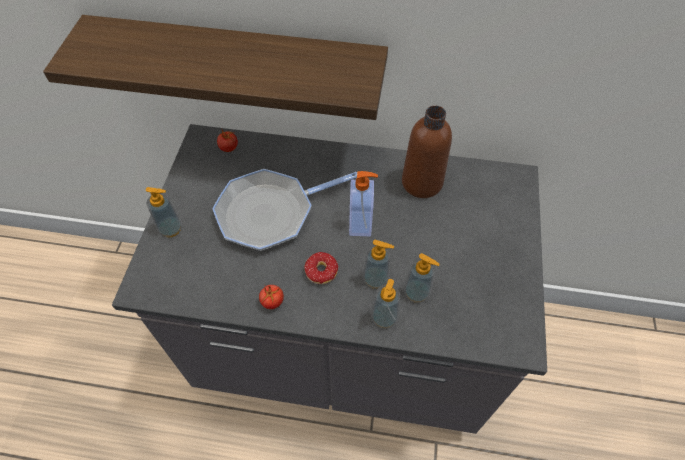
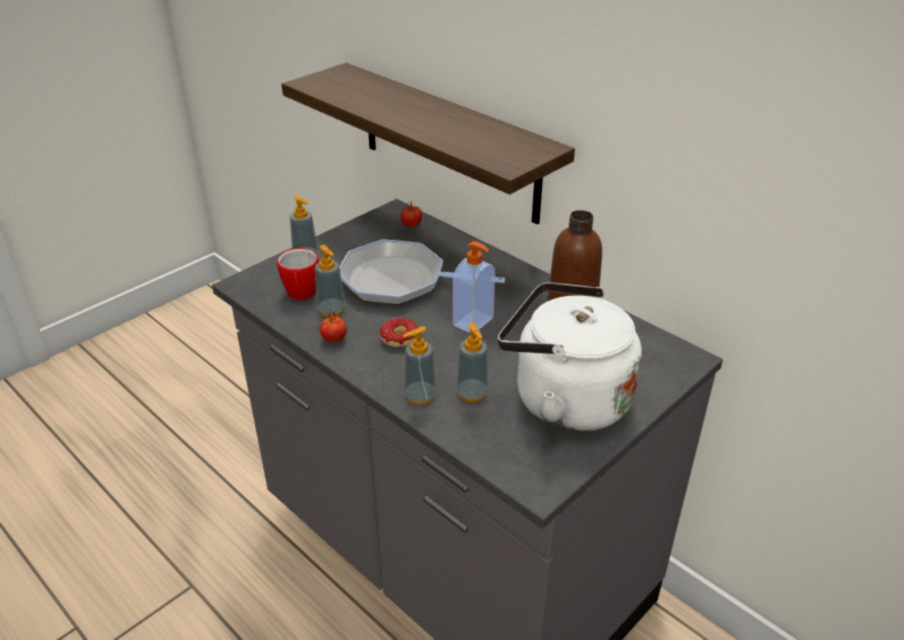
camera: 35 degrees right, 20 degrees down
soap dispenser [363,240,394,289] -> soap dispenser moved to [315,245,345,317]
none -> mug [277,245,319,300]
none -> white kettle [498,282,642,432]

